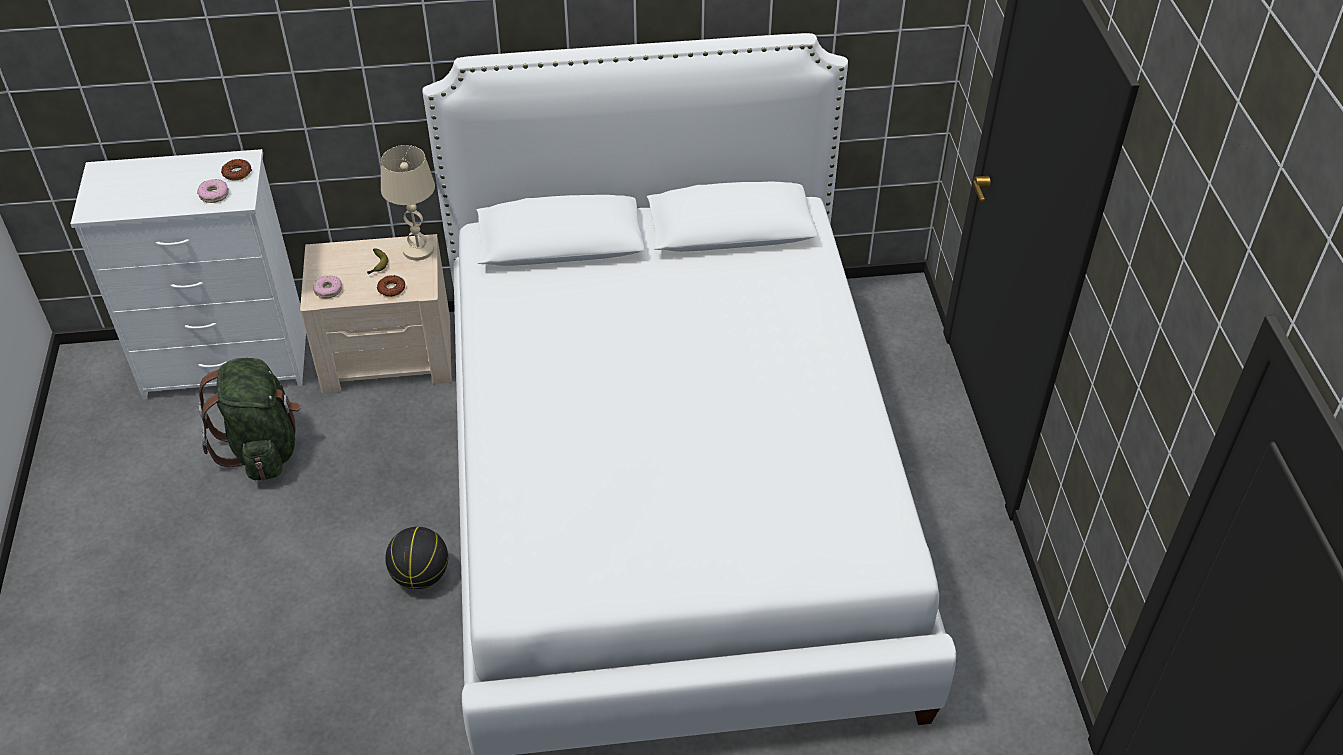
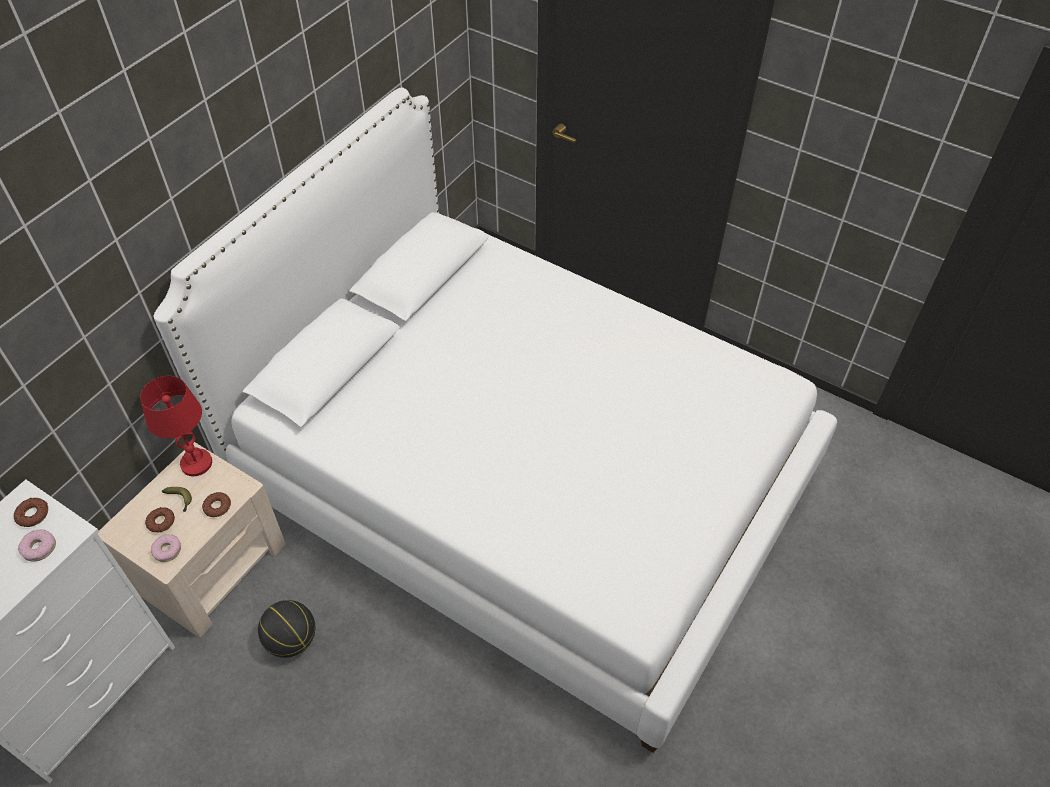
camera: 50 degrees left, 5 degrees up
green backpack [199,358,301,480] -> none
beige table lamp [381,145,435,261] -> red table lamp [140,376,212,476]
basketball [385,527,448,589] -> basketball moved to [258,600,315,658]
none -> donut [145,507,175,532]

